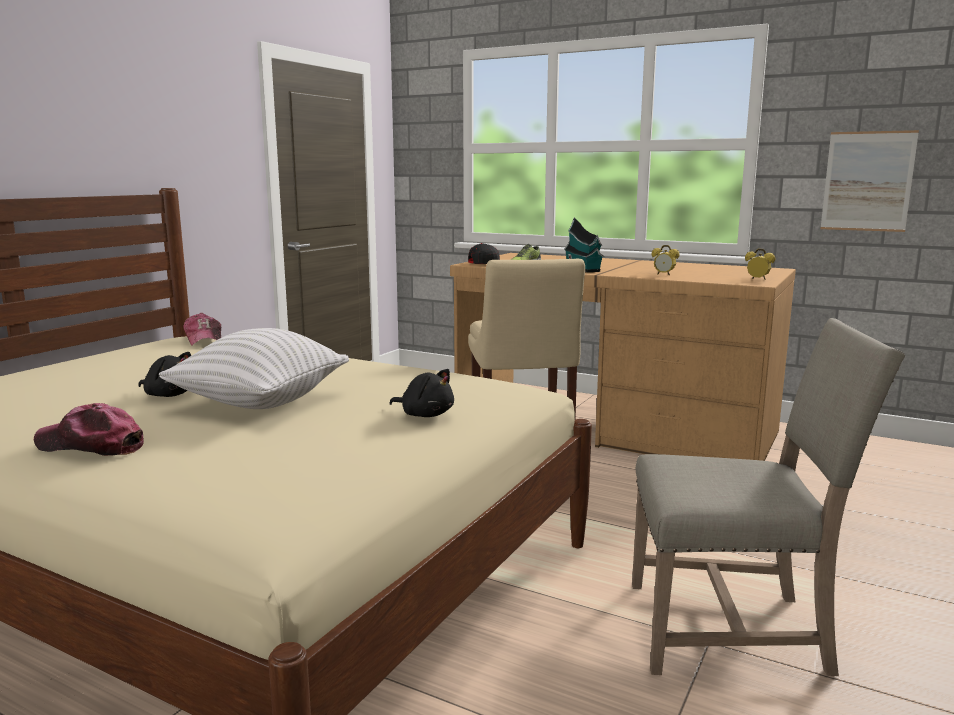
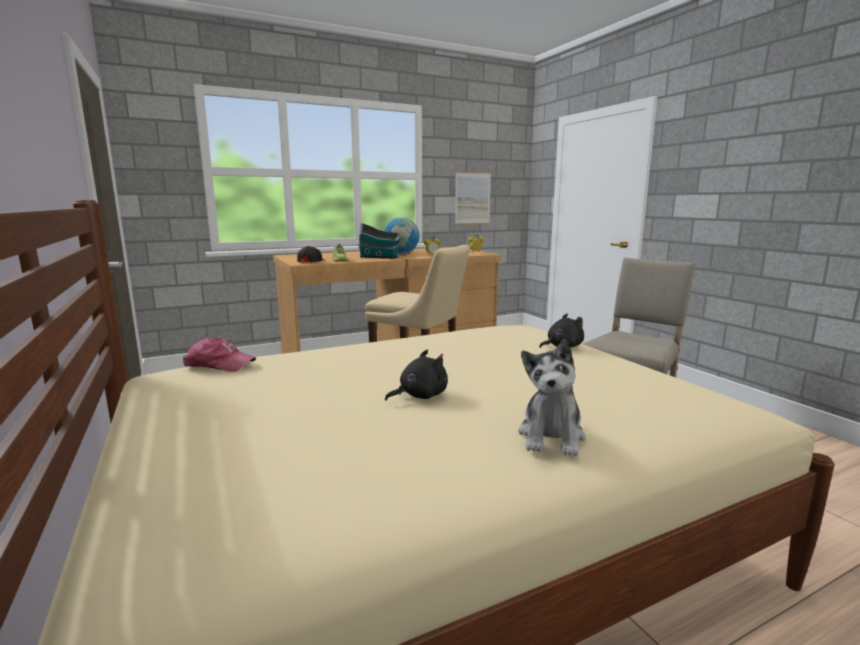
camera: 55 degrees left, 0 degrees up
cap [34,403,144,456] -> plush toy [518,339,586,456]
white pillow [159,328,349,409] -> none
none -> globe [384,217,419,254]

